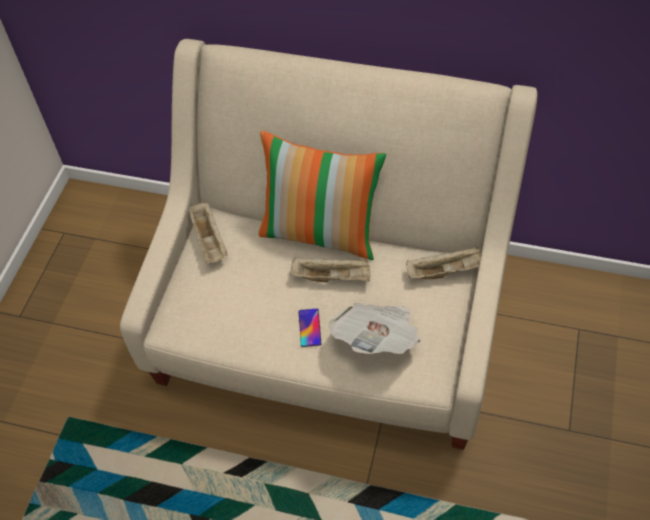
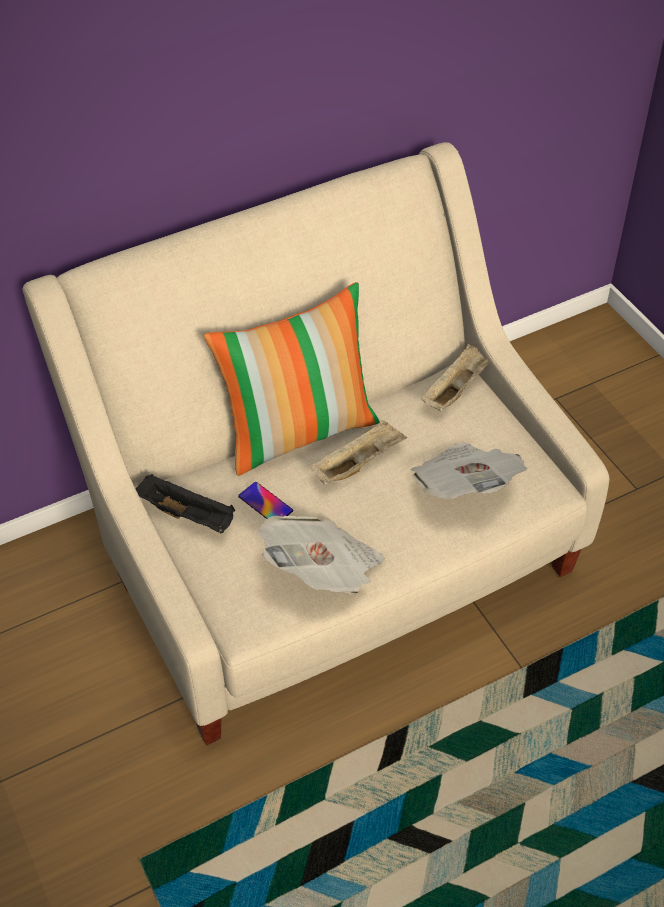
camera: 45 degrees left, 5 degrees down
beige tray [189,201,227,264] -> black tray [136,474,235,534]
phone [299,309,321,347] -> phone moved to [238,482,293,519]
none -> newspaper [258,516,385,594]

